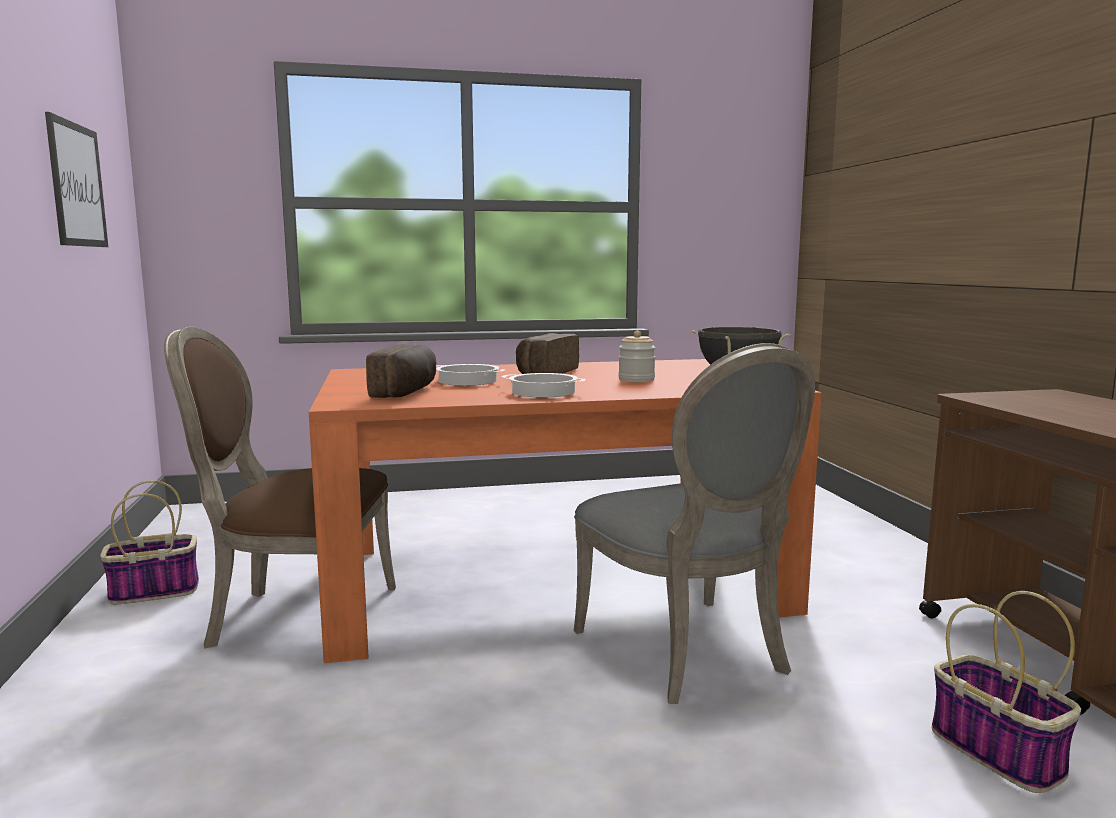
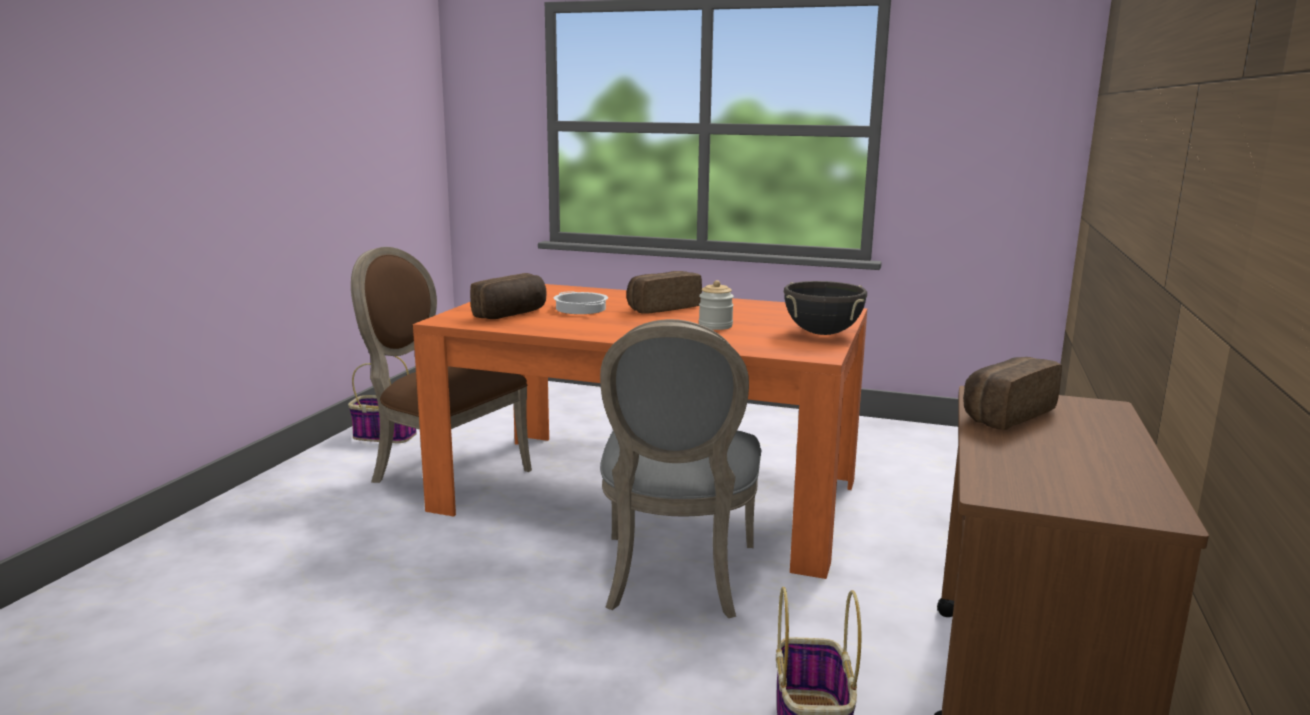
camera: 30 degrees right, 5 degrees up
picture [45,112,108,247] -> none
cooking pot [501,373,586,397] -> none
none -> bread [963,357,1062,430]

